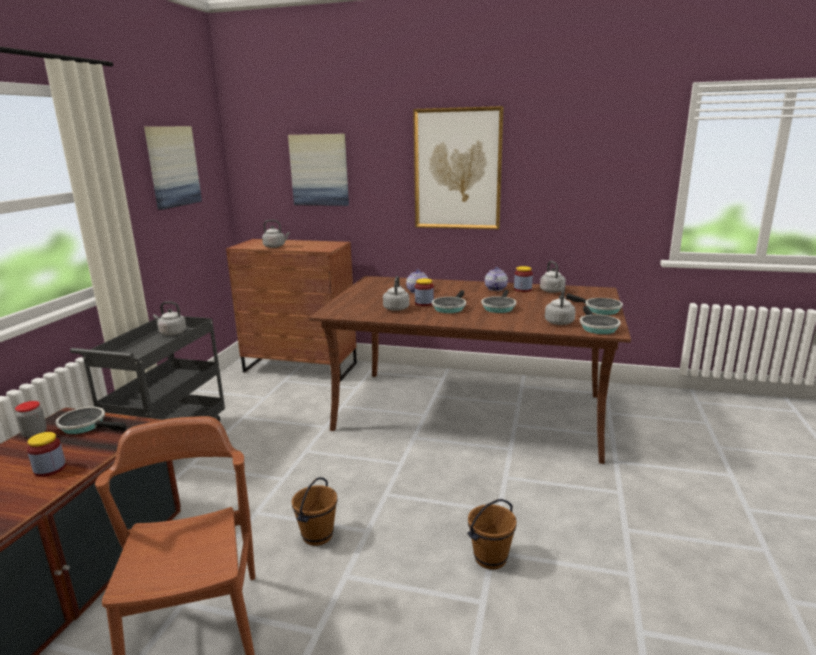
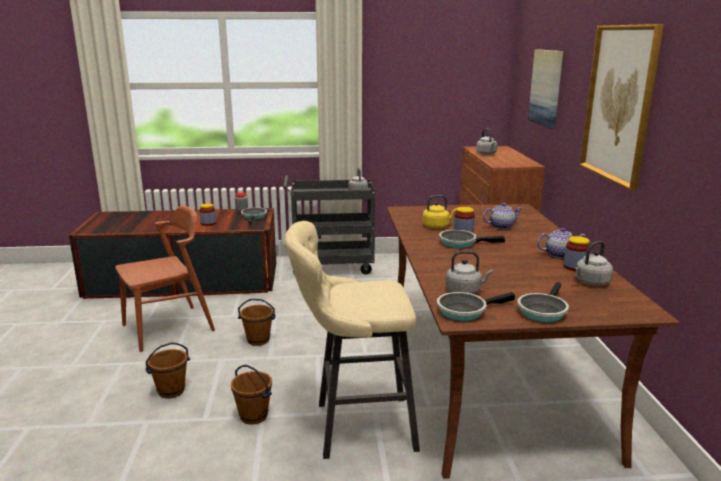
camera: 70 degrees right, 0 degrees up
picture [144,126,202,210] -> none
grey kettle [383,276,410,311] -> yellow kettle [423,195,457,228]
frying pan [481,290,516,313] -> none
none -> brown bucket [146,343,190,398]
none -> beige stool [285,221,420,459]

